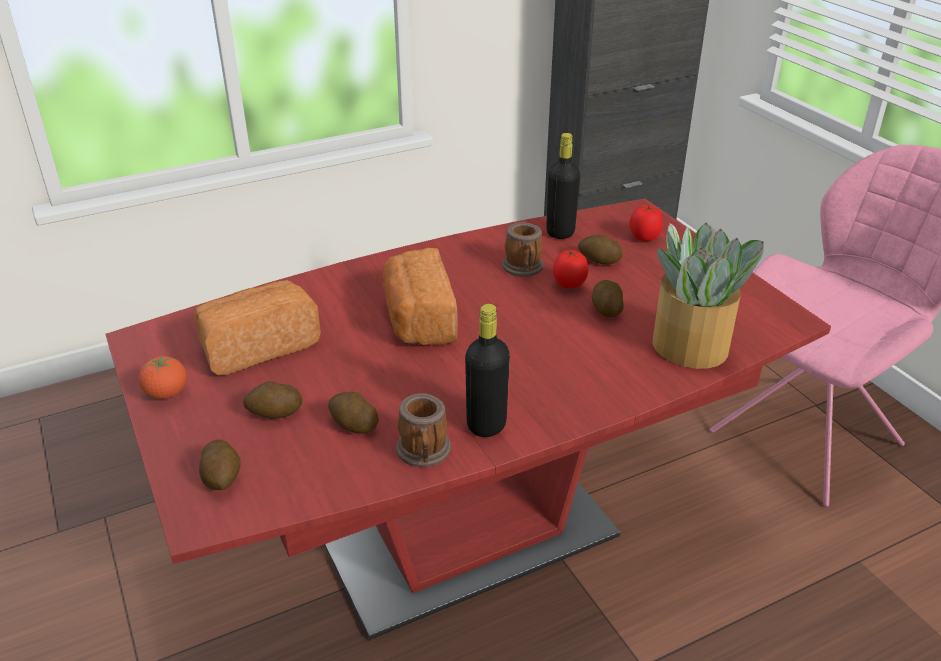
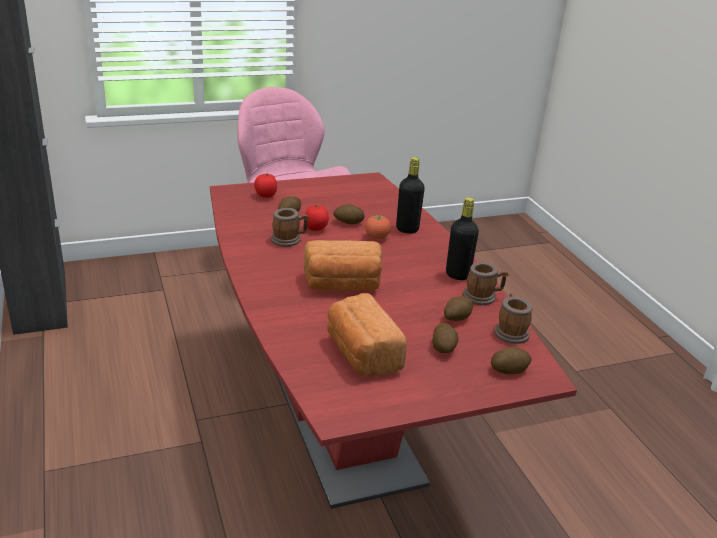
camera: 85 degrees left, 5 degrees down
tomato [139,355,187,399] -> tomato moved to [365,215,391,239]
black bottle [546,133,580,239] -> black bottle moved to [396,157,425,234]
potted plant [653,223,764,369] -> none
none -> mug [494,293,532,344]

